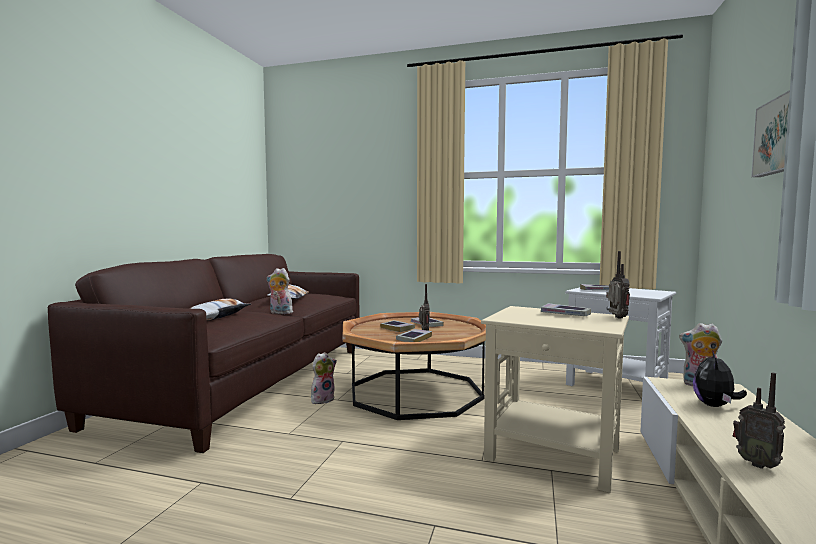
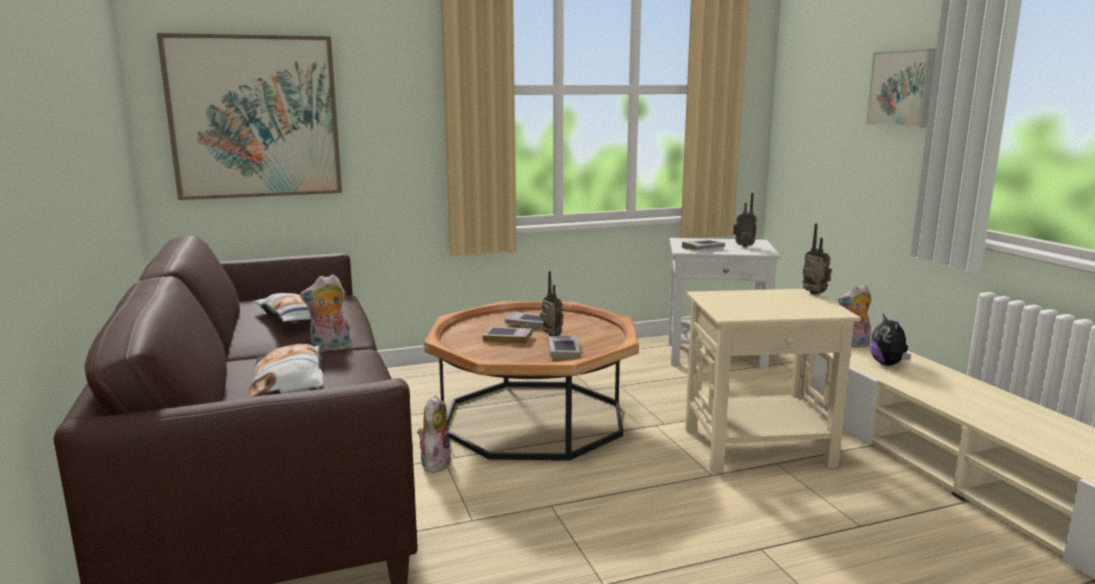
camera: 35 degrees left, 10 degrees up
book [541,303,591,316] -> none
radio [733,372,785,469] -> radio moved to [733,193,757,247]
none -> picture [157,33,342,200]

